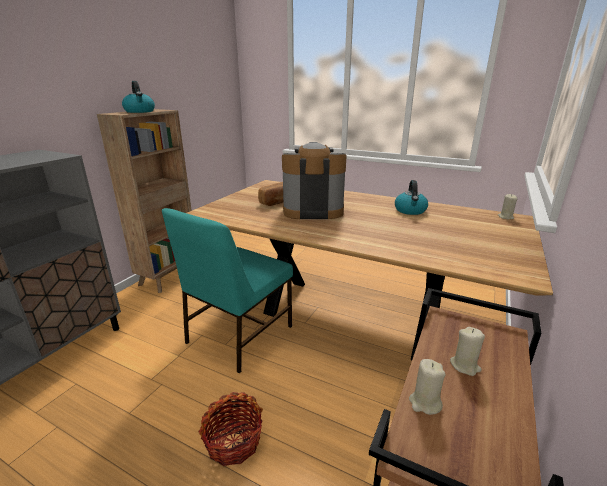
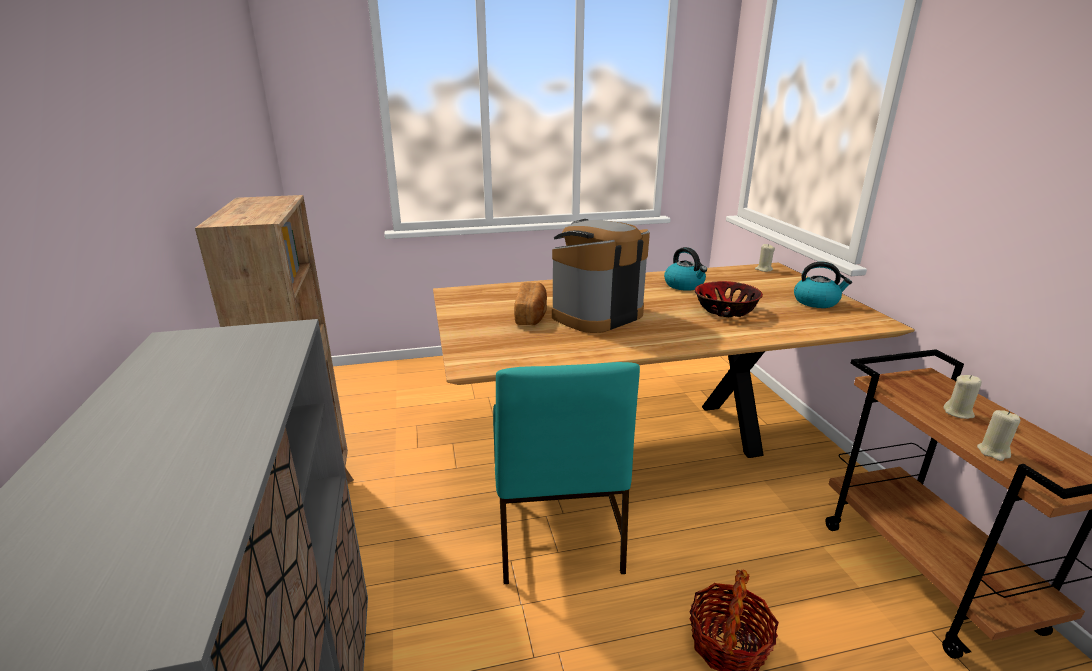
camera: 40 degrees left, 0 degrees up
kettle [122,81,155,113] -> kettle moved to [794,262,852,308]
none -> bowl [694,281,763,317]

